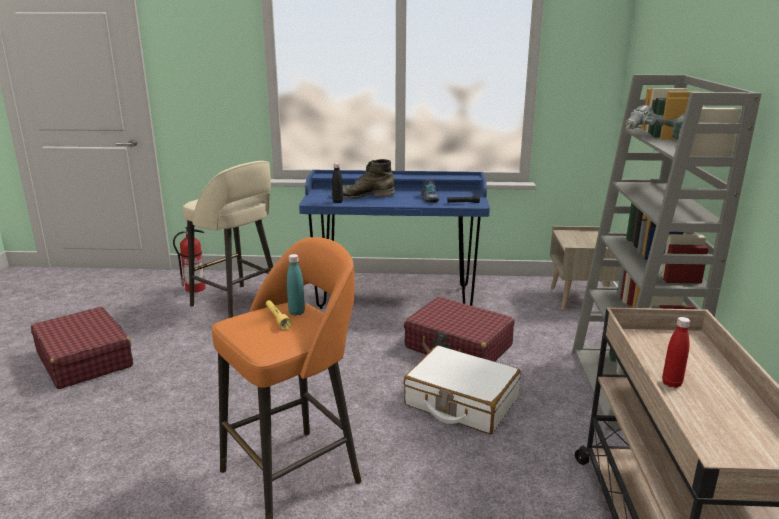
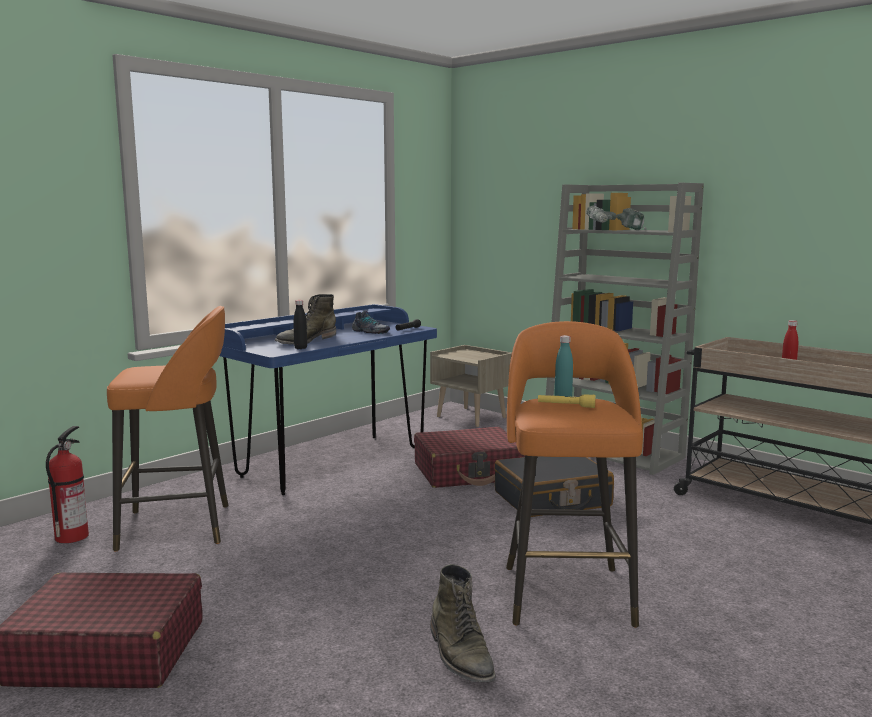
camera: 50 degrees left, 10 degrees down
beige stool [183,161,273,318] -> orange stool [107,306,229,551]
white suitcase [404,345,521,434] -> black suitcase [494,456,614,517]
none -> green boot [430,564,496,682]

